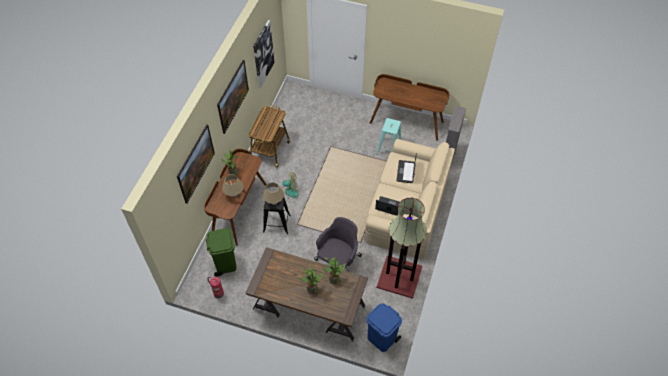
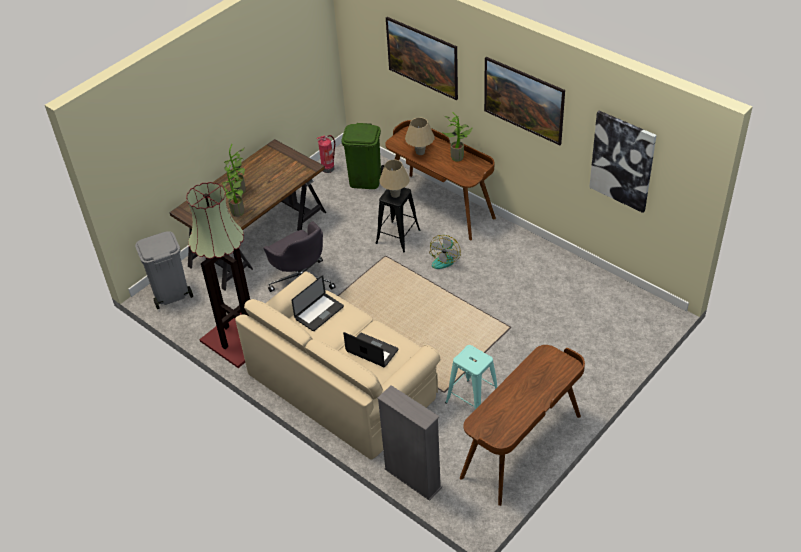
camera: 115 degrees right, 10 degrees down
cart [249,105,290,168] -> none
blue trash can [366,303,402,352] -> grey trash can [135,231,193,309]

